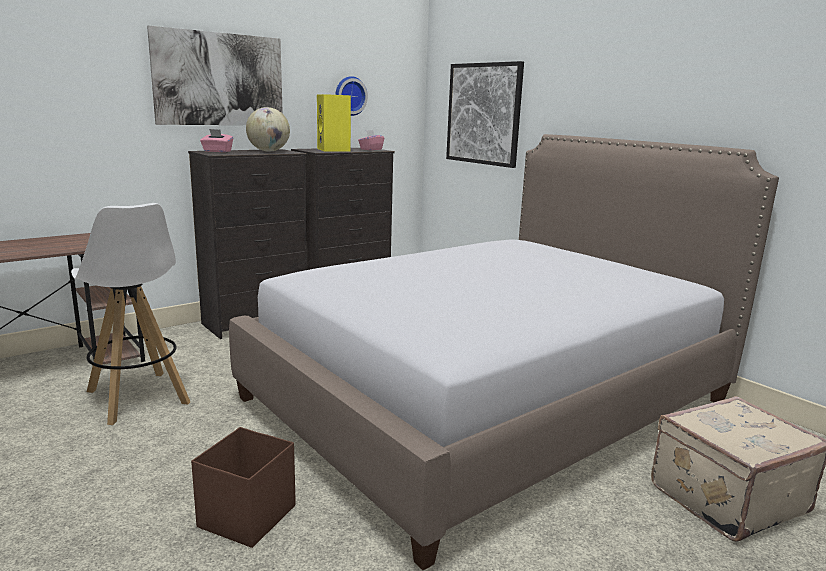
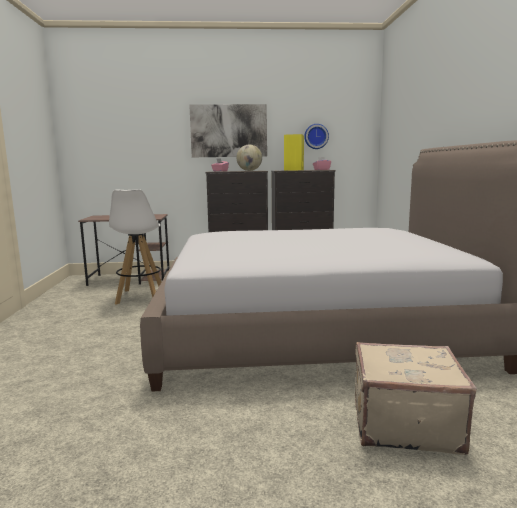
camera: 35 degrees right, 5 degrees down
brown storage box [191,427,296,548] -> none
picture [446,61,524,168] -> none

